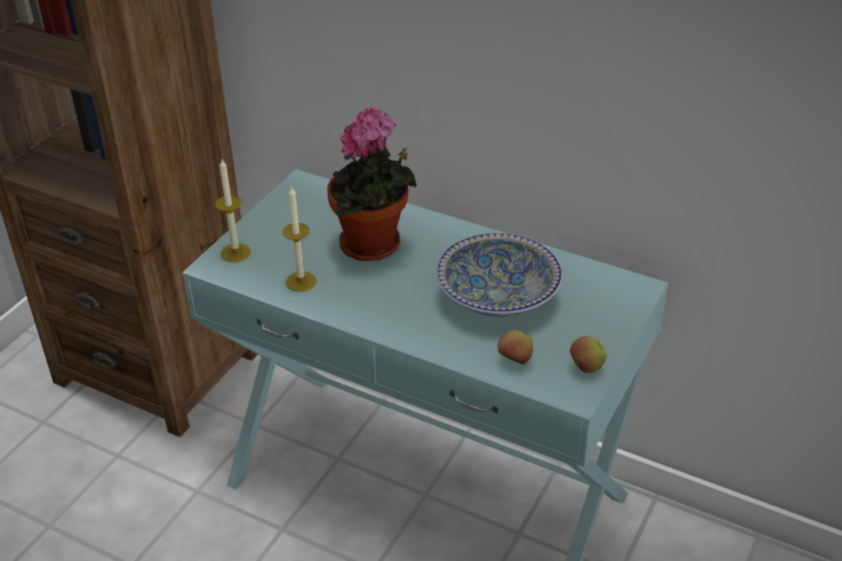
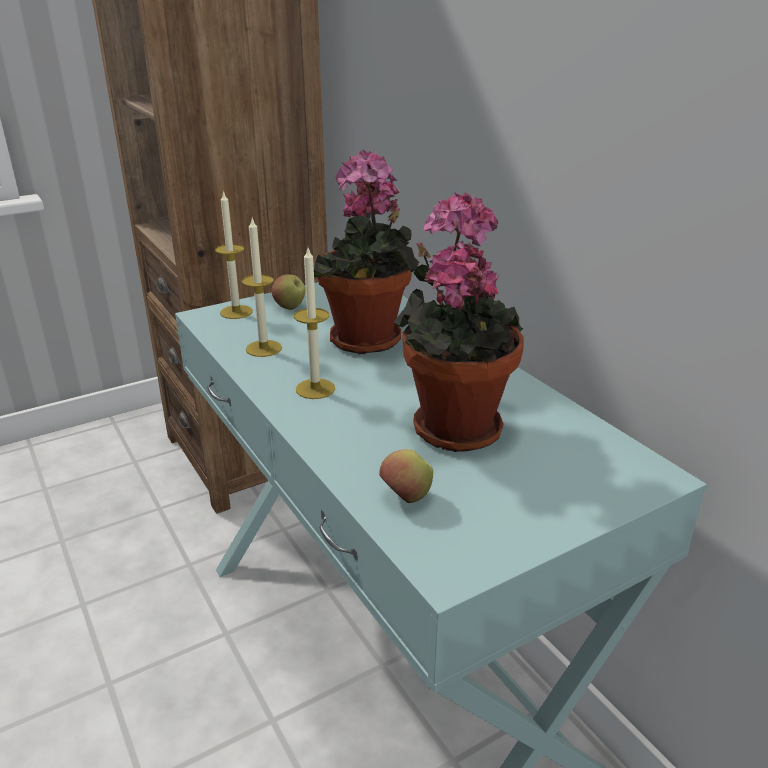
camera: 30 degrees right, 10 degrees down
bowl [436,233,562,317] -> potted plant [393,192,524,452]
apple [570,336,607,373] -> apple moved to [271,274,305,310]
none -> candle [294,248,335,399]

